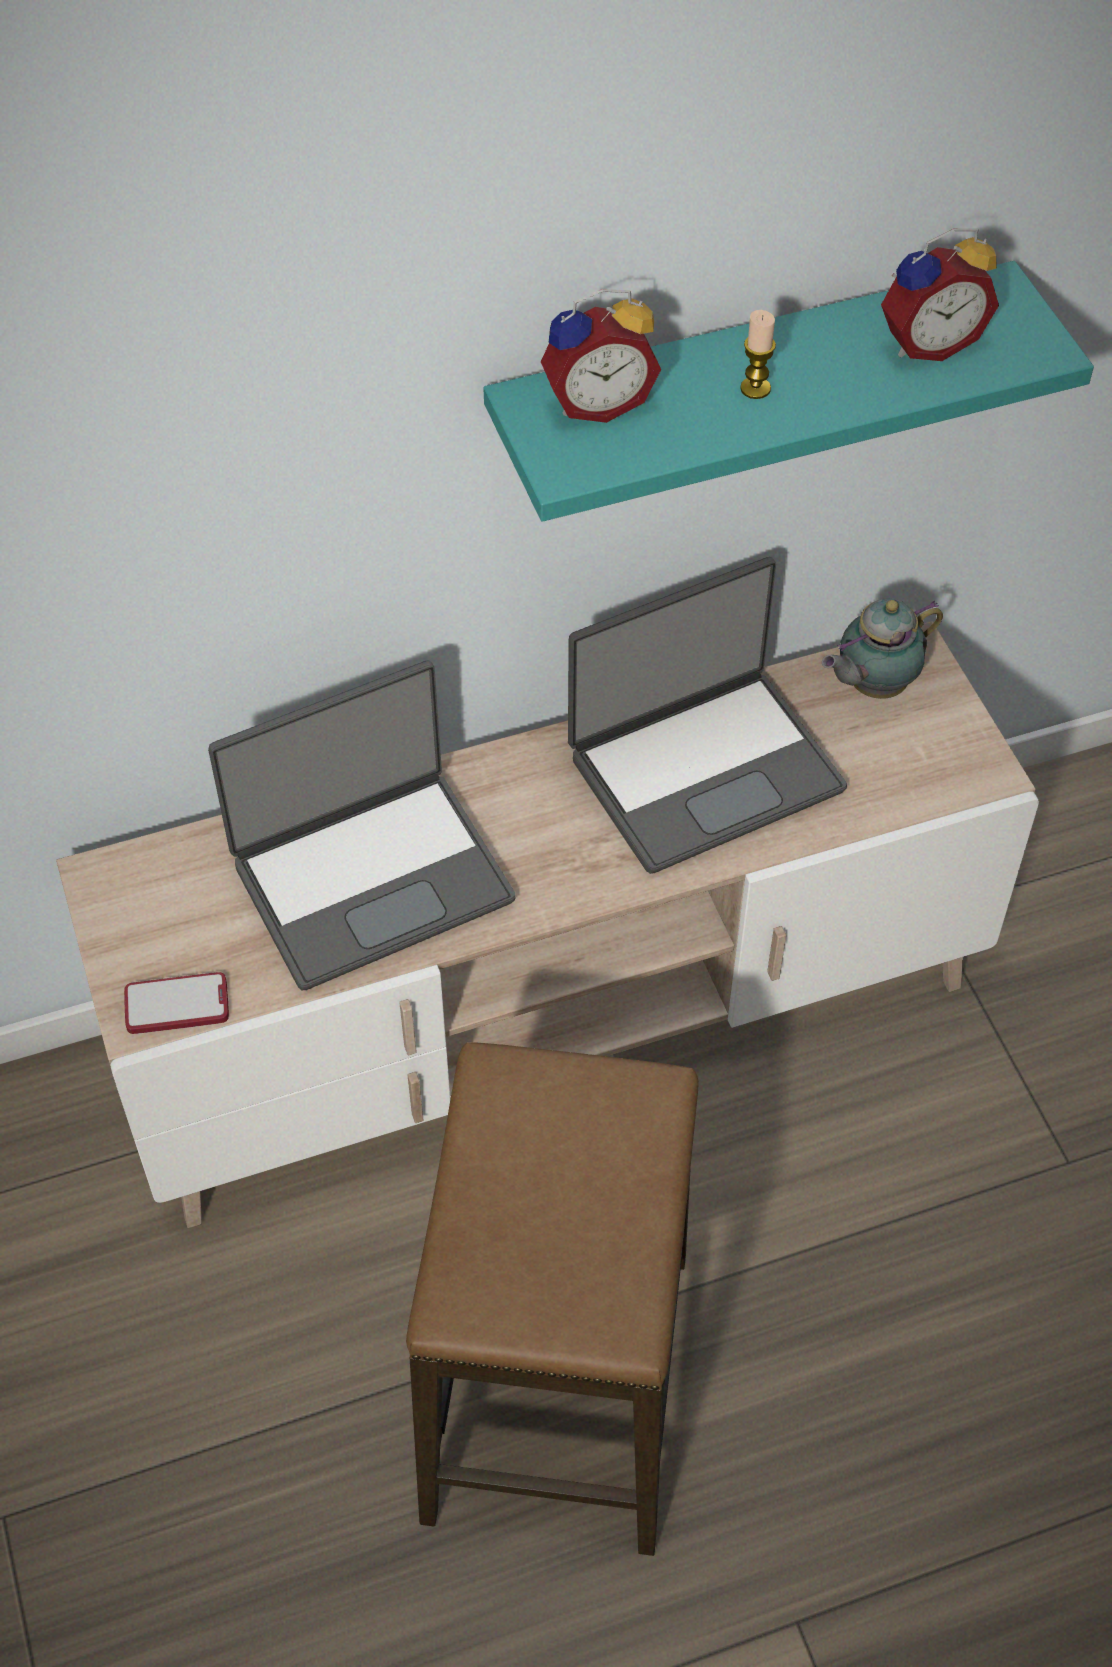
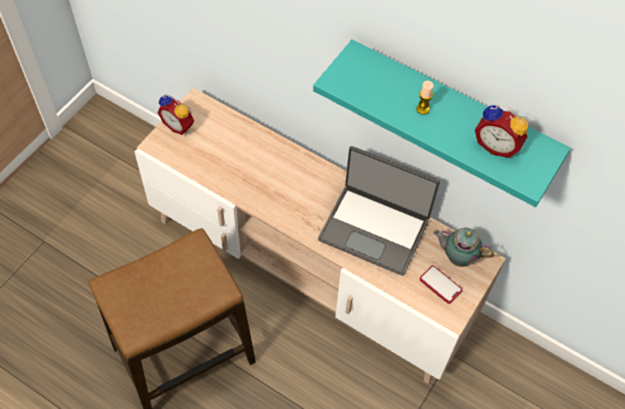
camera: 50 degrees right, 5 degrees up
phone [124,972,229,1034] -> phone moved to [420,265,462,304]
laptop [208,660,516,991] -> none
alarm clock [541,289,661,423] -> alarm clock moved to [157,94,194,135]

